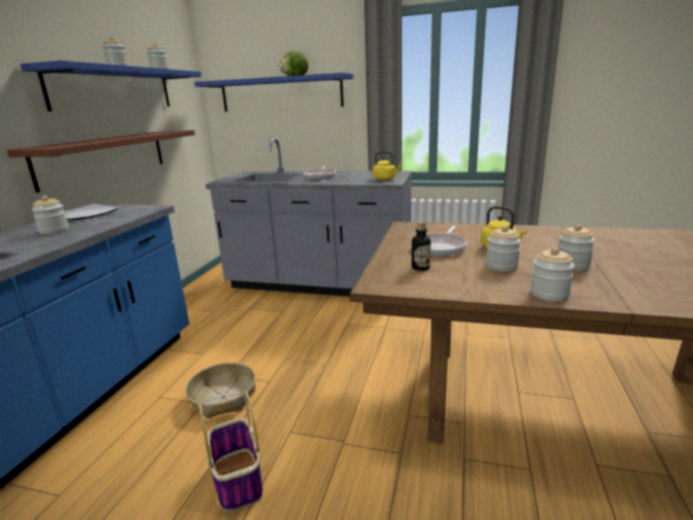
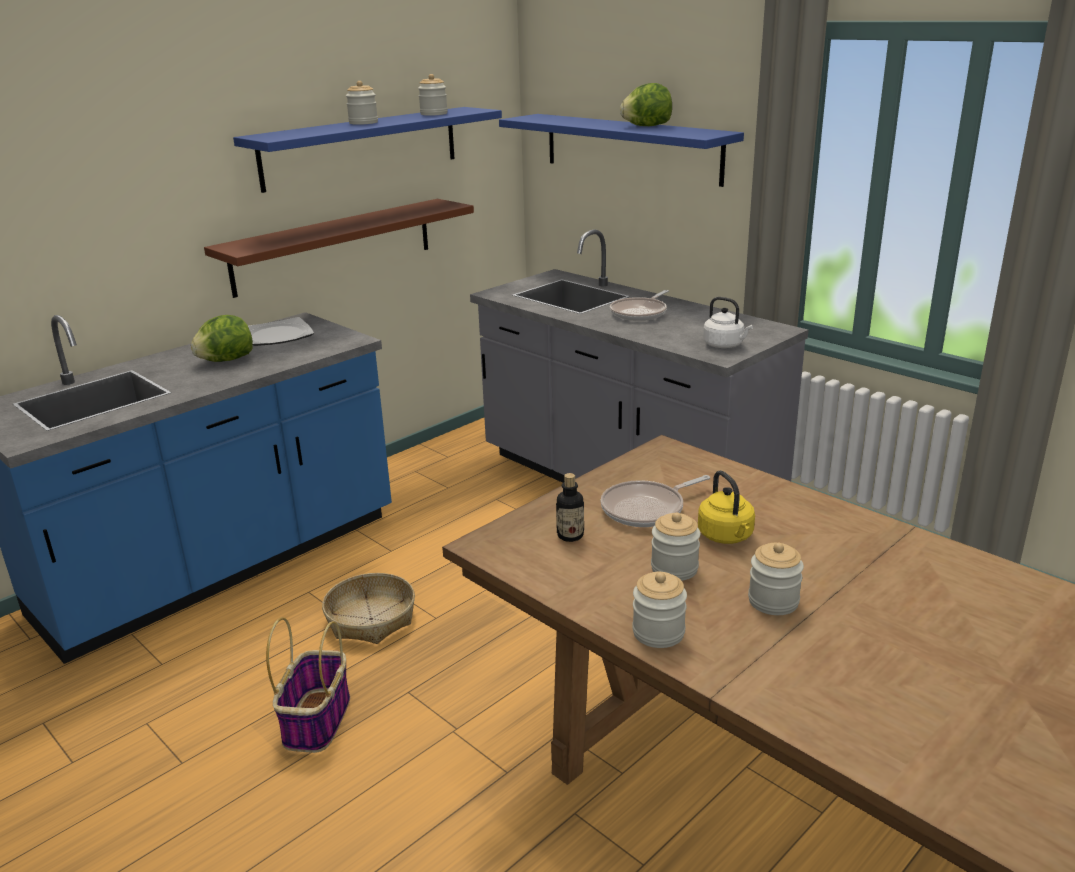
camera: 30 degrees right, 5 degrees up
jar [32,196,69,234] -> lettuce [191,315,253,362]
yellow kettle [373,151,402,180] -> white kettle [703,297,753,348]

